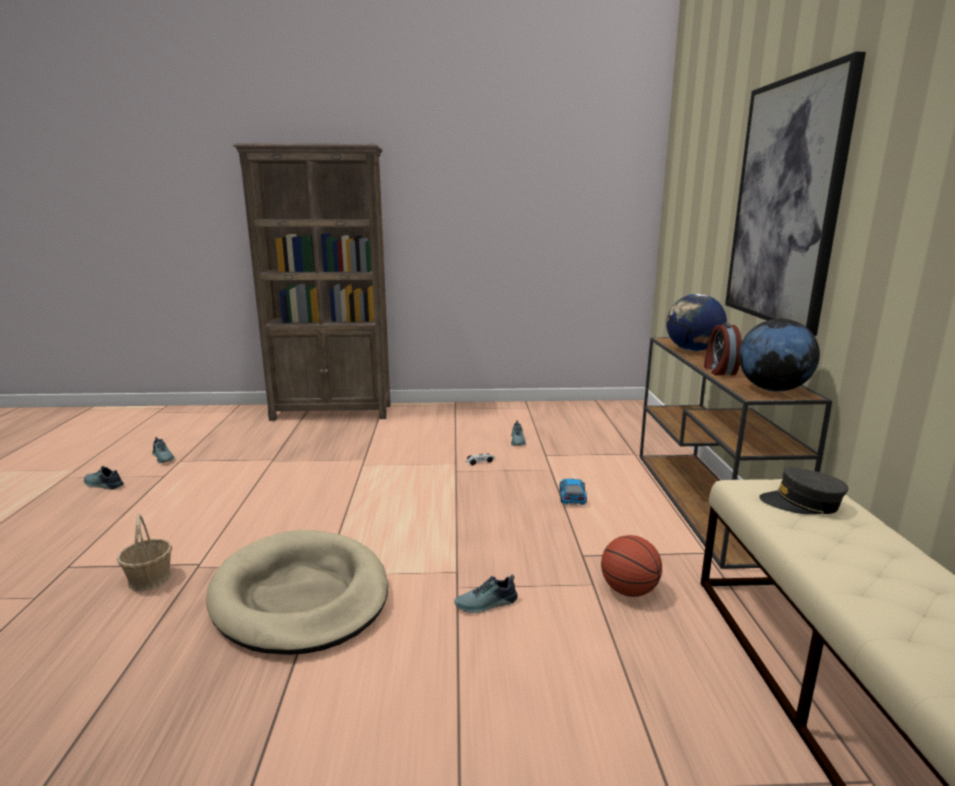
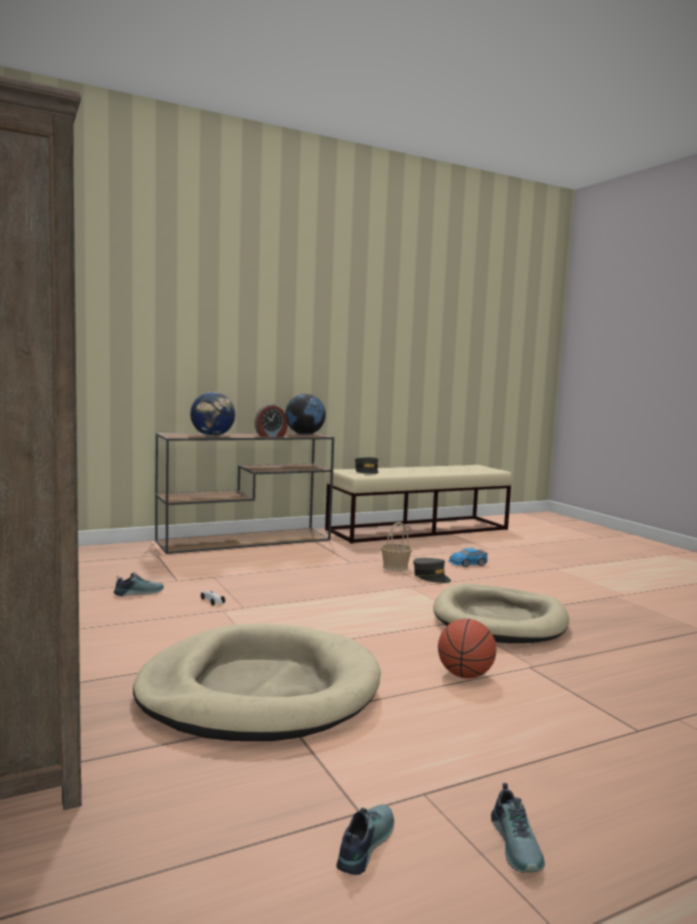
camera: 115 degrees left, 10 degrees down
basket [117,514,172,591] -> basket moved to [381,522,412,571]
shoe [454,574,518,613] -> grey cap [413,558,451,583]
toy car [559,479,587,505] -> toy car moved to [448,548,488,567]
basketball [601,535,662,597] -> basketball moved to [438,619,496,679]
picture [725,52,866,336] -> none
none -> beige dog bed [133,623,381,741]

